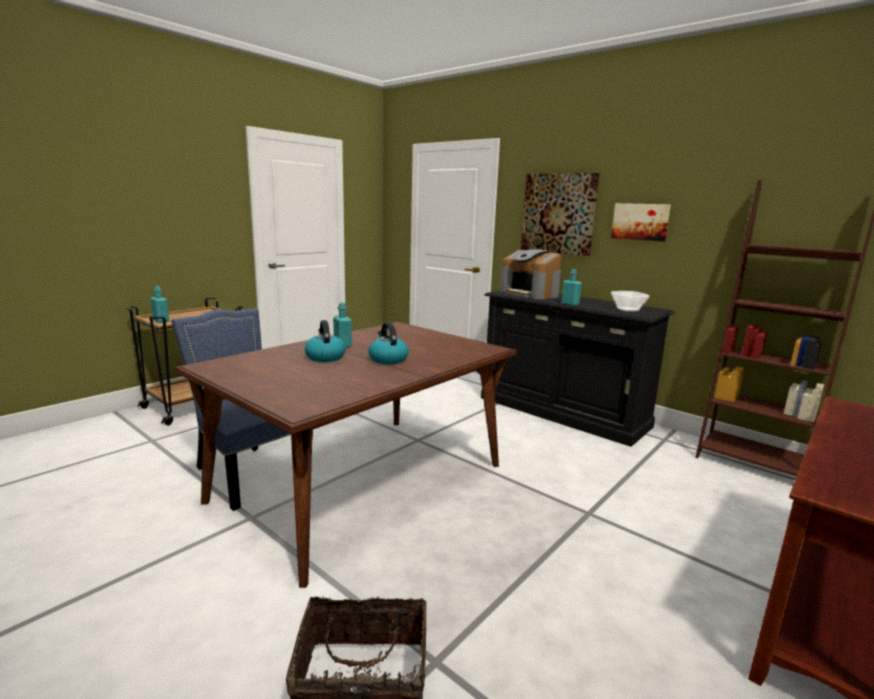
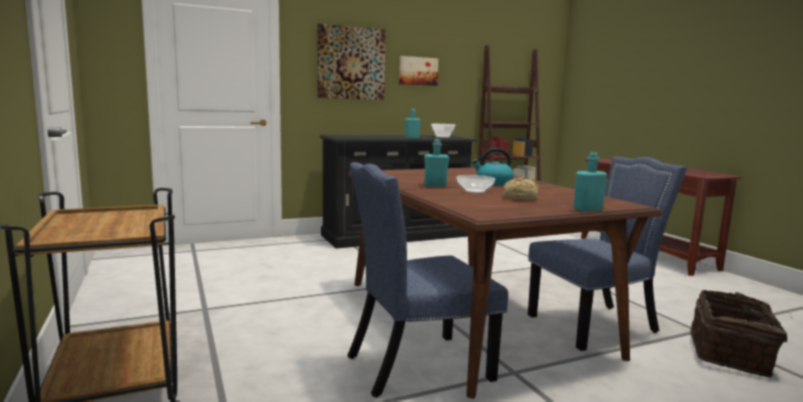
camera: 65 degrees left, 5 degrees down
turquoise bottle [150,286,169,323] -> turquoise bottle moved to [574,152,607,212]
kettle [305,320,345,362] -> bowl [457,175,495,193]
coffee machine [500,249,562,299] -> none
none -> bread [503,177,539,201]
none -> blue chair [528,156,687,351]

